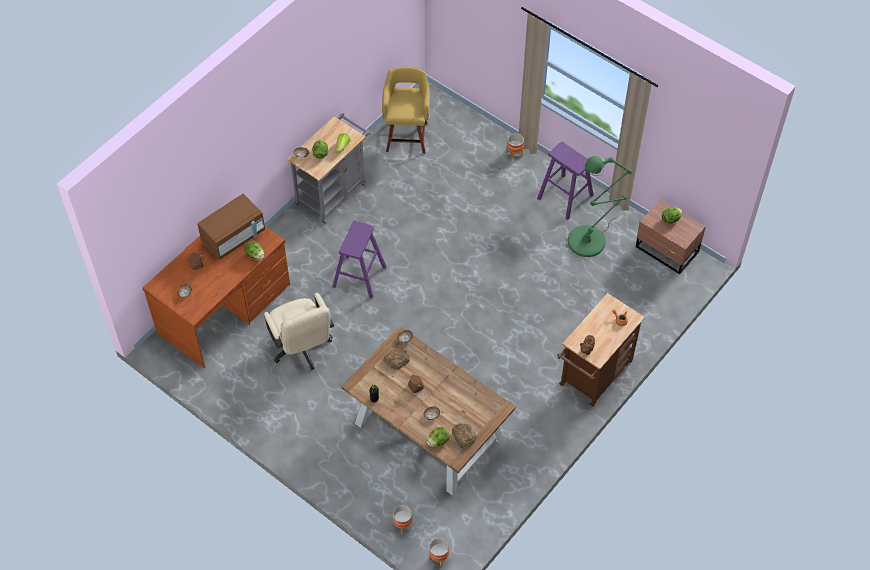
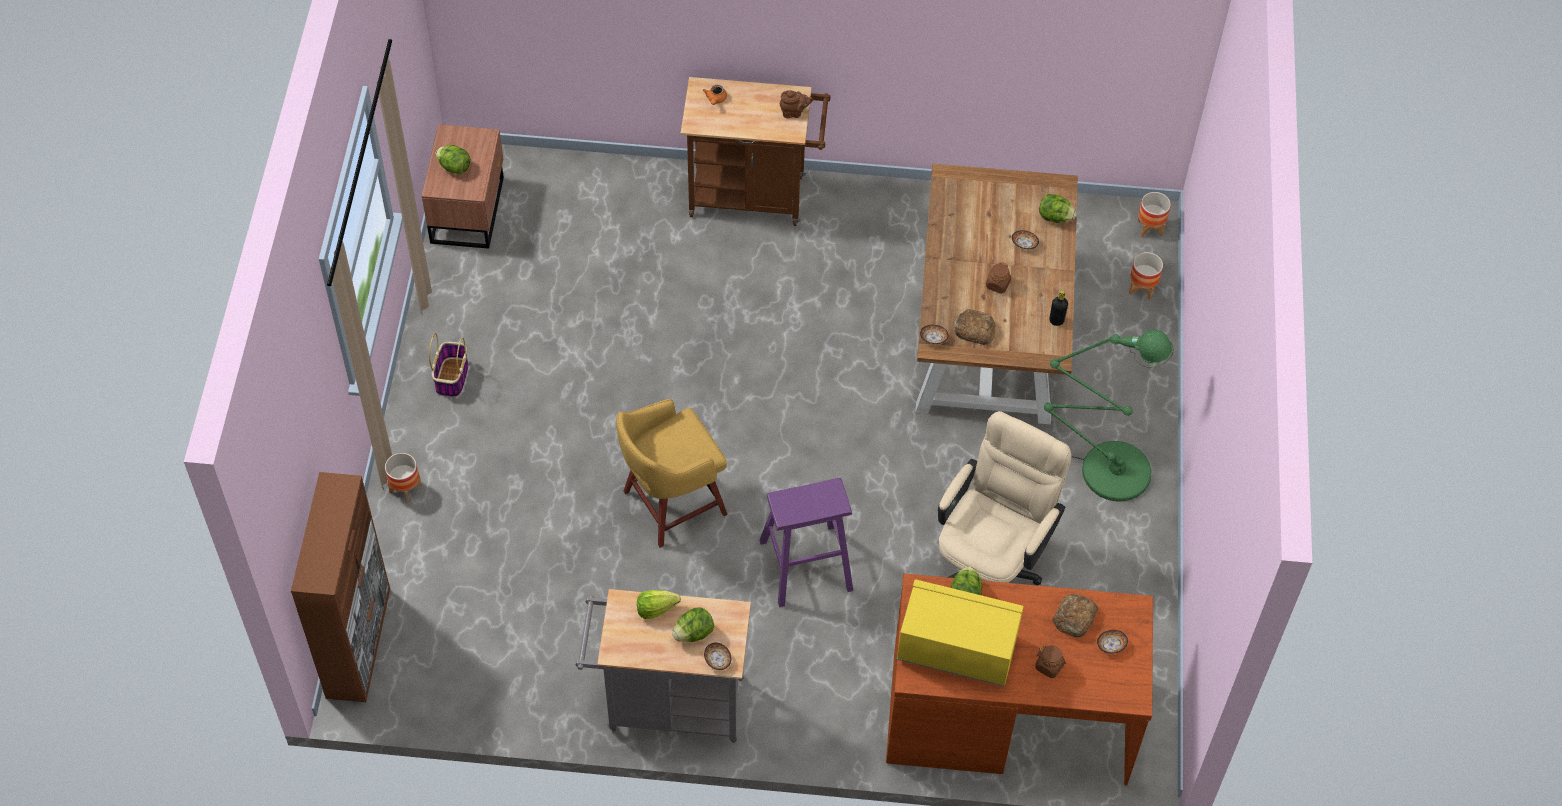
camera: 125 degrees left, 0 degrees up
brown microwave [197,194,265,260] -> yellow microwave [897,579,1024,686]
yellow stool [382,66,430,154] -> yellow stool moved to [616,399,727,548]
bread [452,423,477,449] -> bread moved to [1052,594,1098,637]
purple stool [537,142,594,220] -> basket [429,333,469,397]
green floor lamp [568,156,633,257] -> green floor lamp moved to [1044,330,1174,502]
none -> brown cabinet [291,472,390,702]

